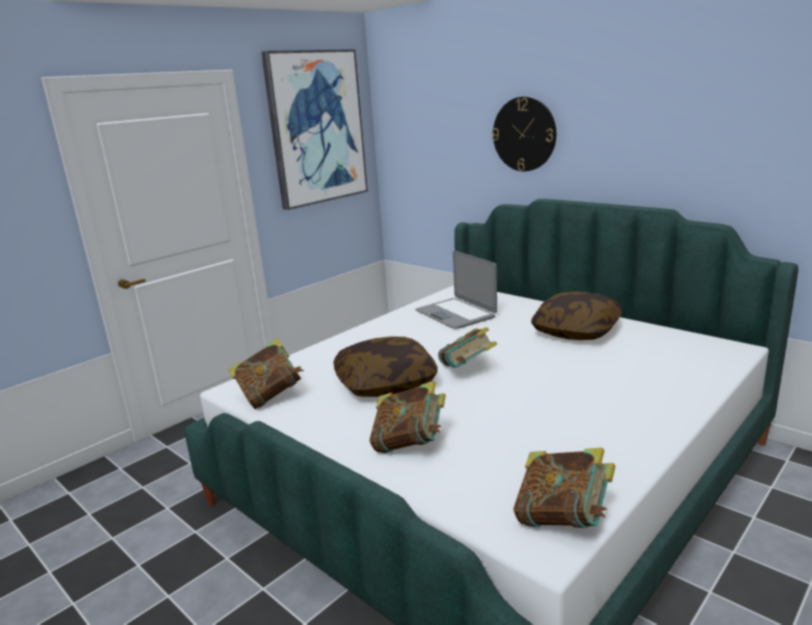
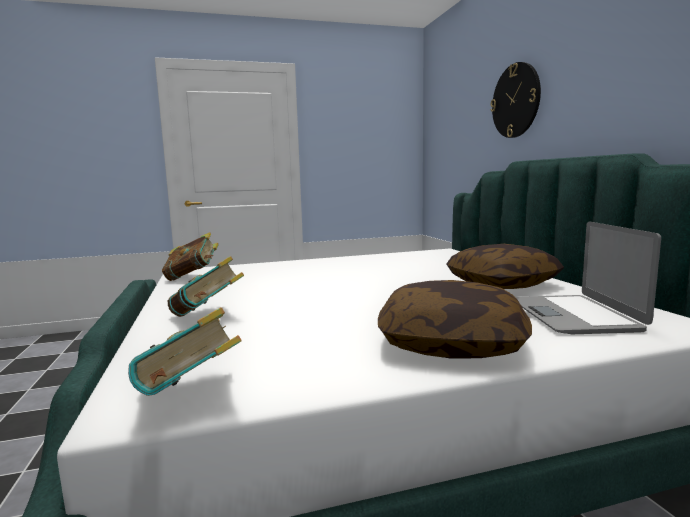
camera: 30 degrees right, 10 degrees down
picture [261,49,368,210] -> none
pillow [333,337,438,397] -> pillow moved to [378,280,532,359]
laptop [415,251,497,329] -> laptop moved to [515,222,661,334]
book [438,327,497,368] -> none

